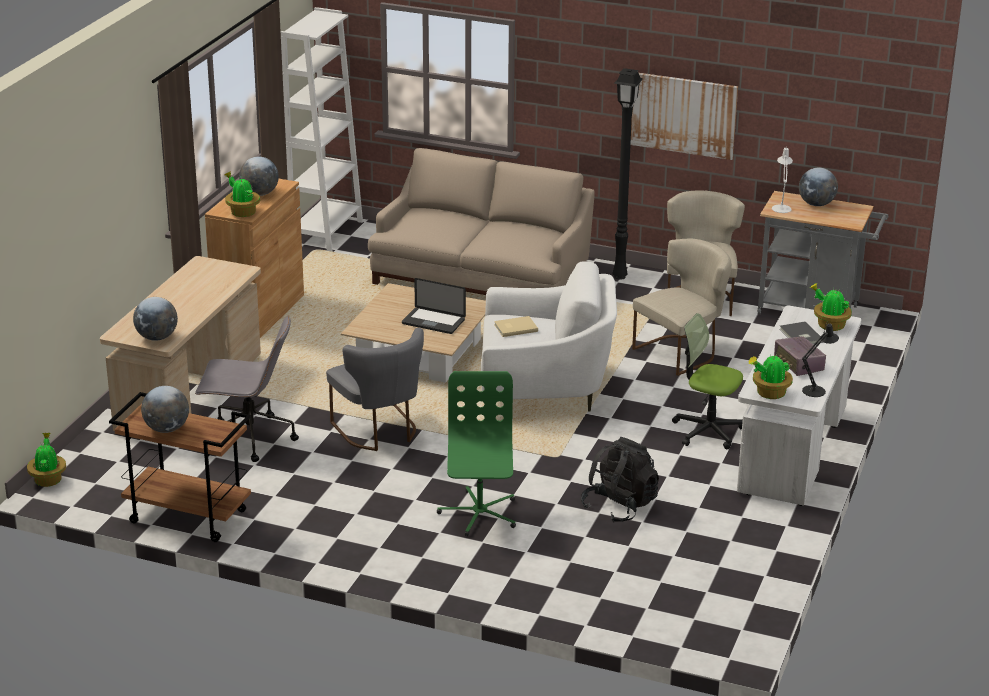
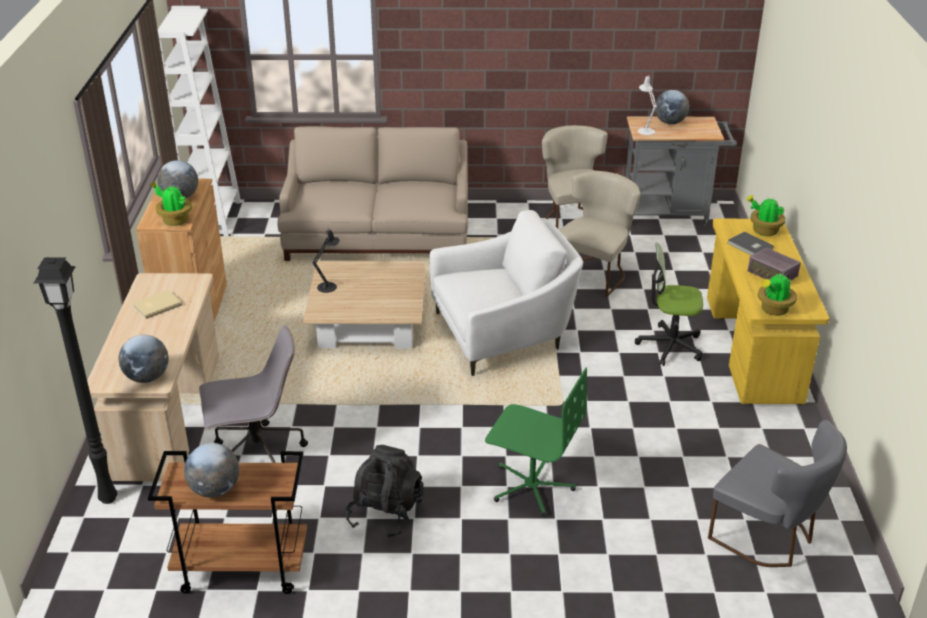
camera: 20 degrees left, 5 degrees up
potted plant [27,433,66,487] -> none
grey chair [326,328,424,451] -> grey chair moved to [708,420,847,567]
laptop [402,278,466,334] -> none
green office chair [437,371,516,536] -> green office chair turned 135 degrees clockwise [485,367,587,517]
beige book [494,316,538,337] -> beige book moved to [133,290,182,319]
black backpack [581,437,659,523] -> black backpack moved to [345,445,424,538]
black floor lamp [612,68,643,280] -> black floor lamp moved to [33,257,117,504]
picture [631,73,738,160] -> none
white desk [737,305,862,506] -> yellow desk [707,219,829,405]
black table lamp [802,322,839,397] -> black table lamp moved to [312,230,340,293]

